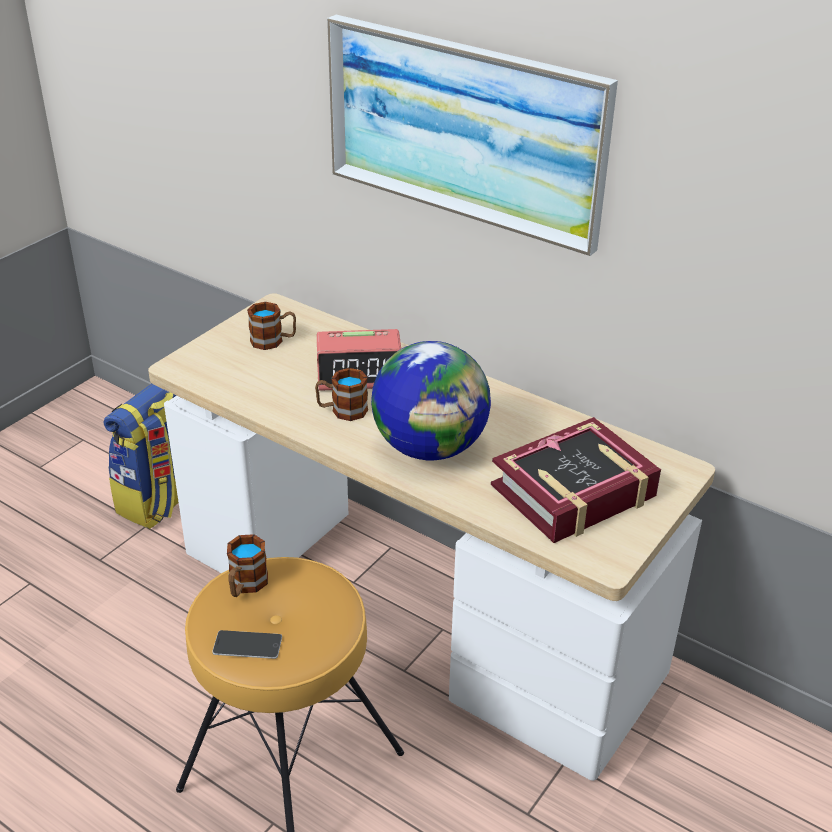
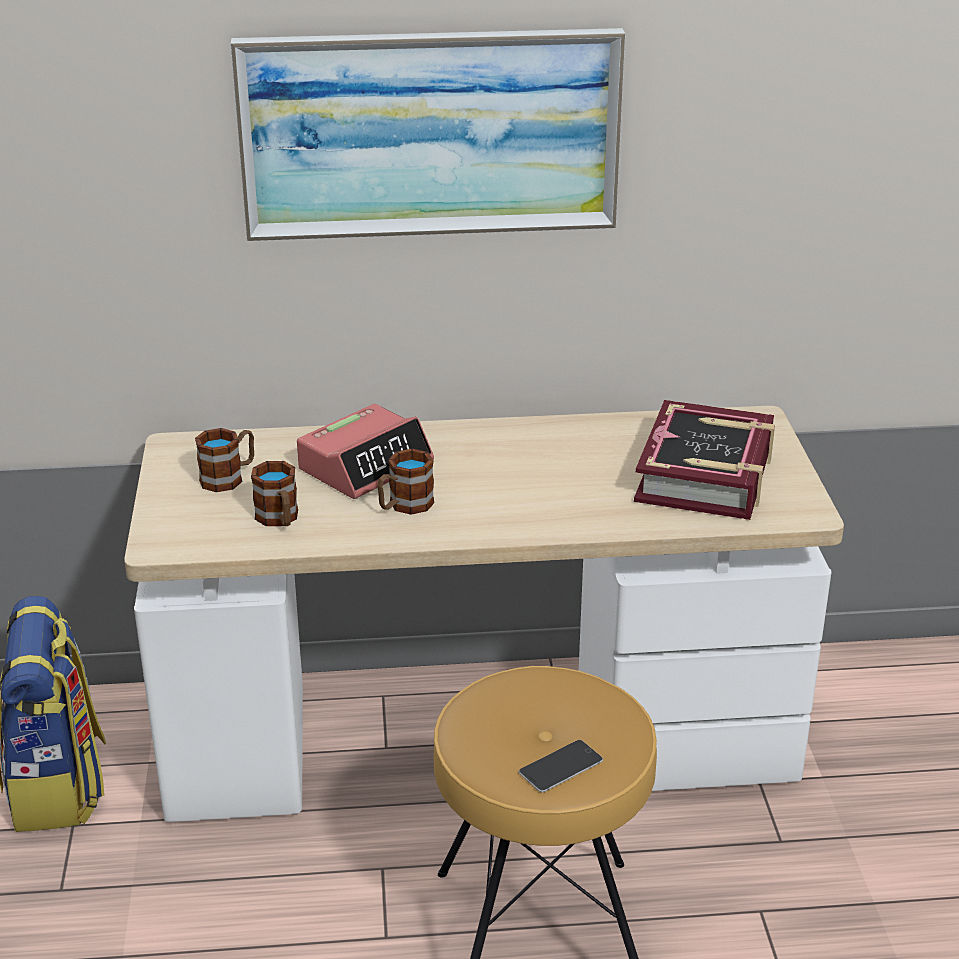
camera: 40 degrees left, 5 degrees down
mug [227,534,268,597] -> mug moved to [251,461,298,526]
globe [371,341,491,460] -> none

